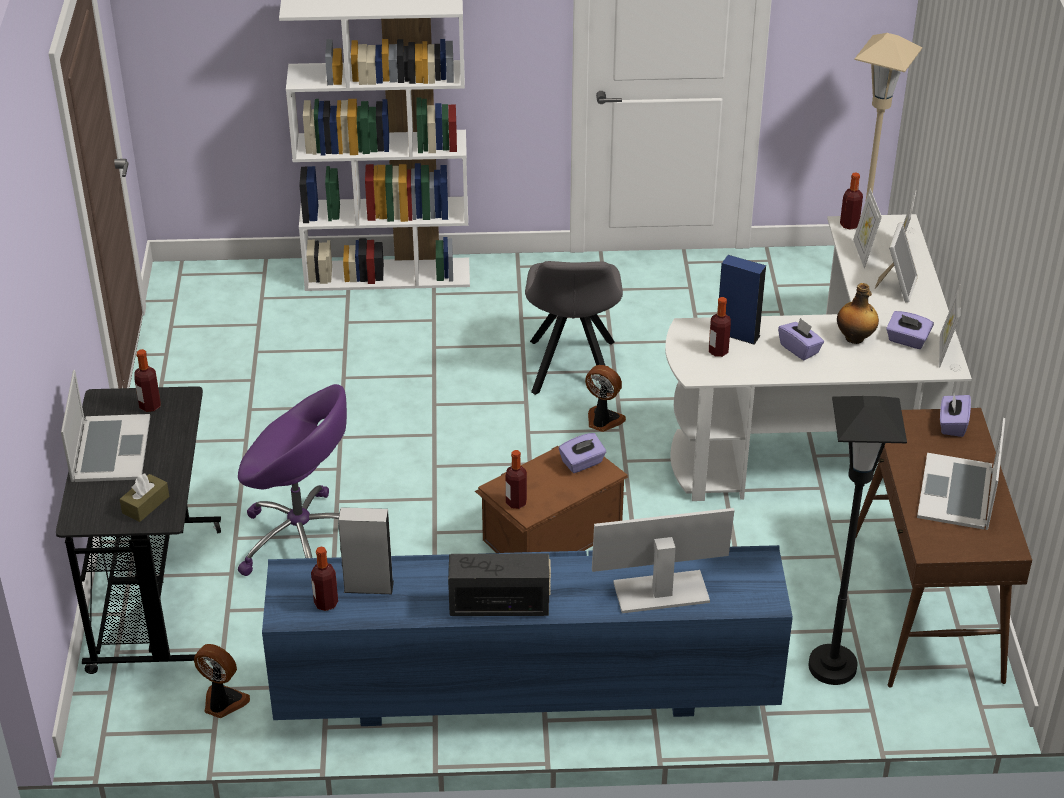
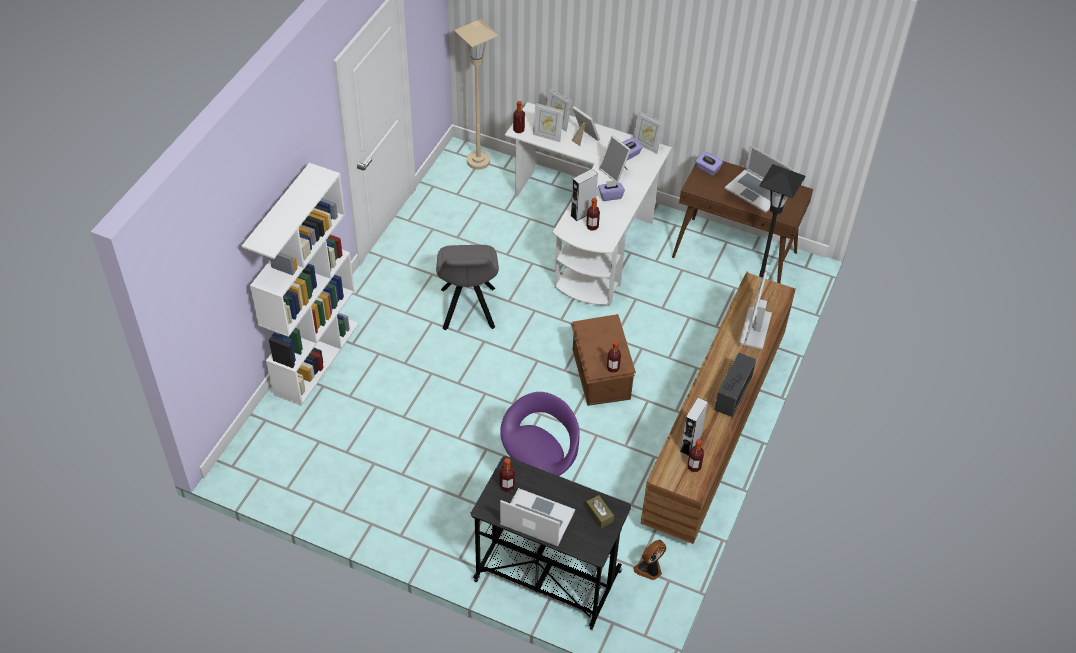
camera: 65 degrees left, 10 degrees up
blue cabinet [262,545,793,726] -> brown cabinet [641,271,796,544]
grey chair [525,261,623,395] -> grey chair turned 60 degrees clockwise [436,245,499,330]
purple tissue box [559,433,606,473] -> none
fan [585,365,626,432] -> none
blue speaker [719,255,766,345] -> grey speaker [571,169,598,221]
bottle [837,283,879,344] -> picture frame [599,135,631,183]

